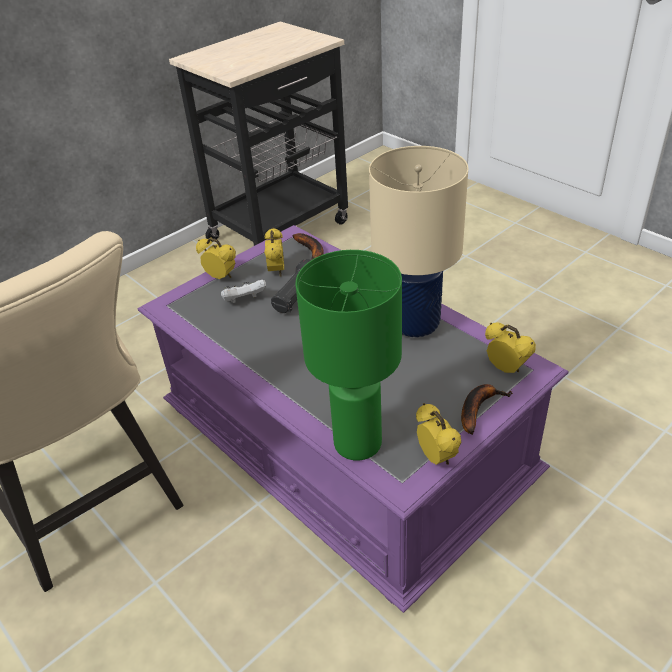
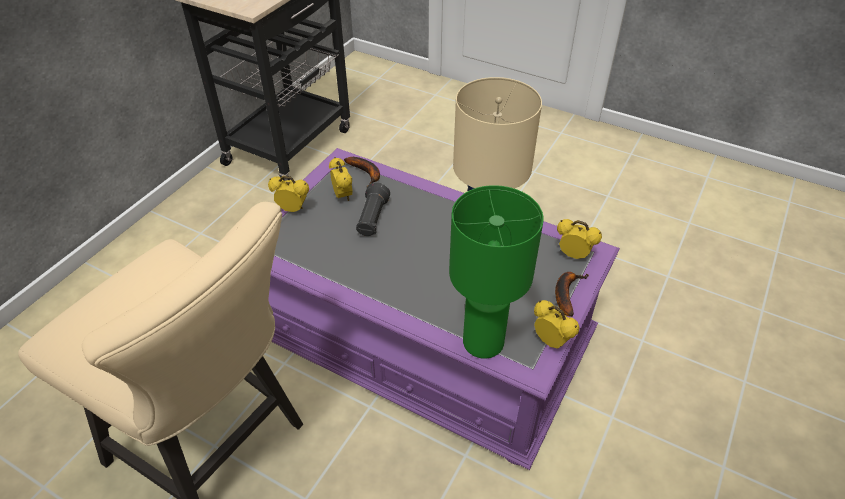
camera: 20 degrees left, 5 degrees up
white game controller [221,280,266,303] -> none

